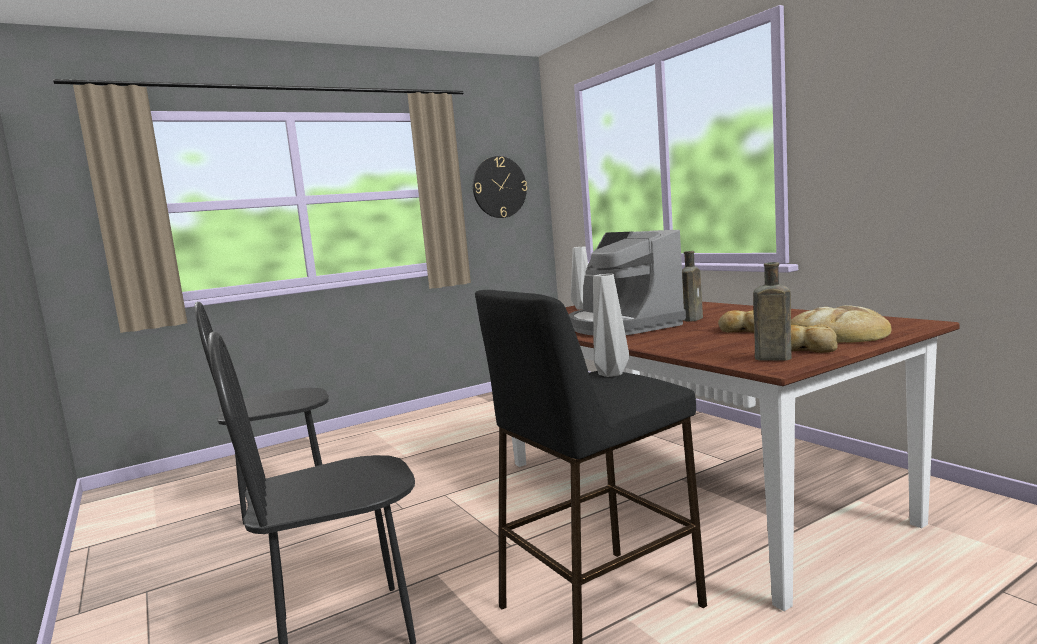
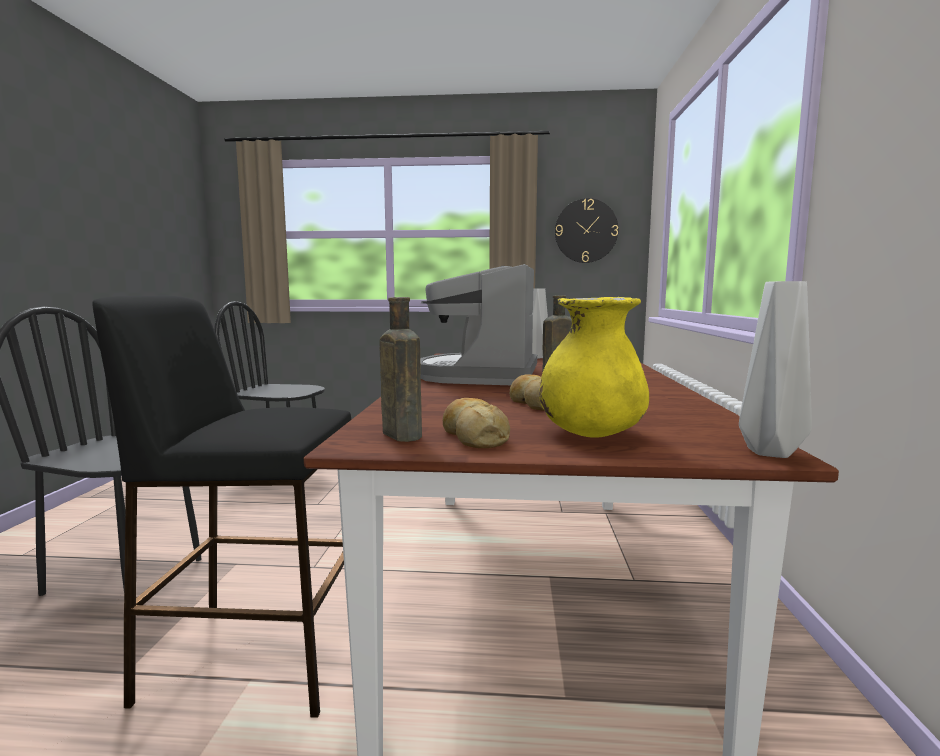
camera: 35 degrees right, 0 degrees up
grey vase [593,274,629,377] -> grey vase moved to [739,281,812,458]
bread [791,305,892,343] -> yellow vase [539,297,649,438]

